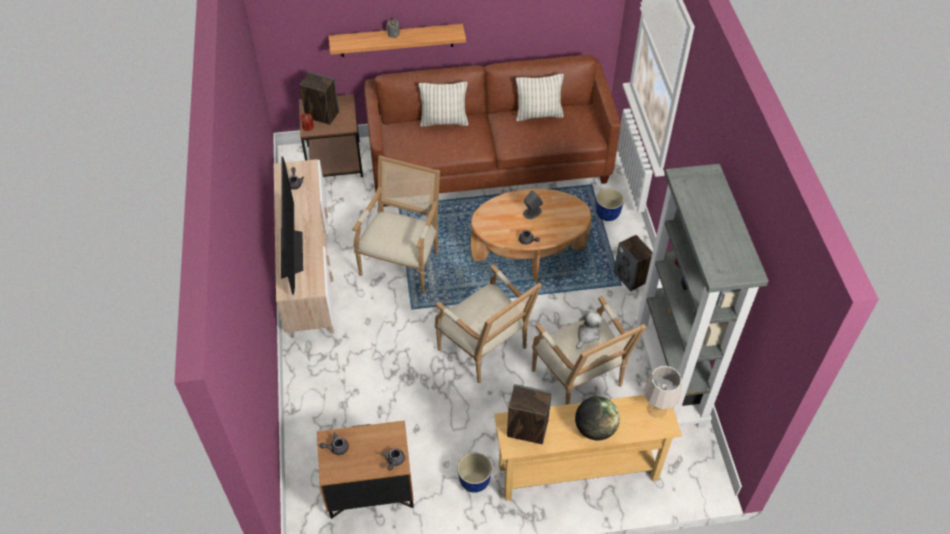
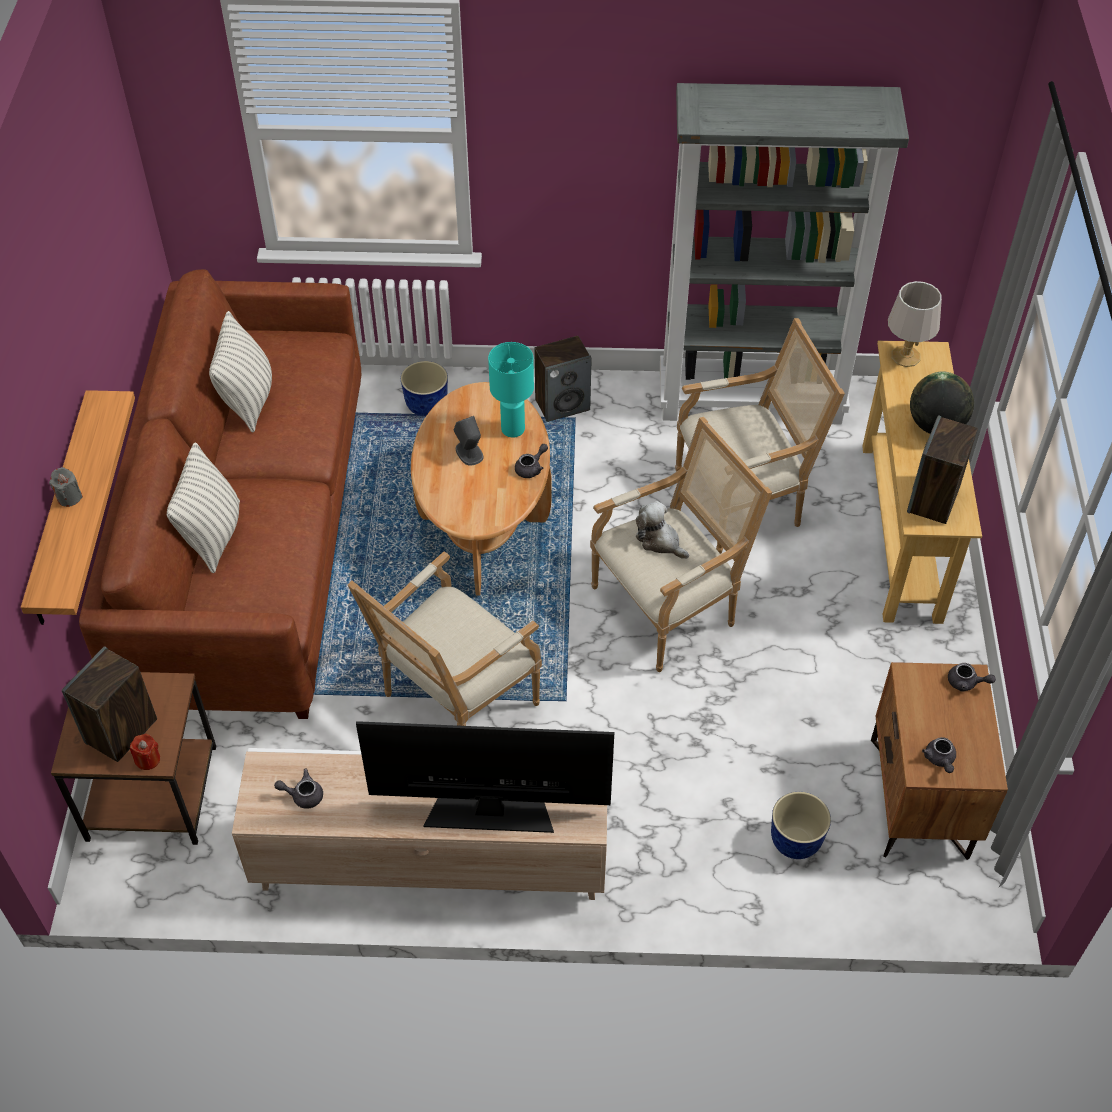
camera: 80 degrees left, 0 degrees up
armchair [352,155,440,293] -> armchair turned 75 degrees counterclockwise [348,551,542,726]
planter [457,453,492,493] -> planter moved to [771,792,831,859]
plush toy [576,311,602,349] -> plush toy moved to [636,501,689,559]
none -> turquoise table lamp [488,342,534,438]

